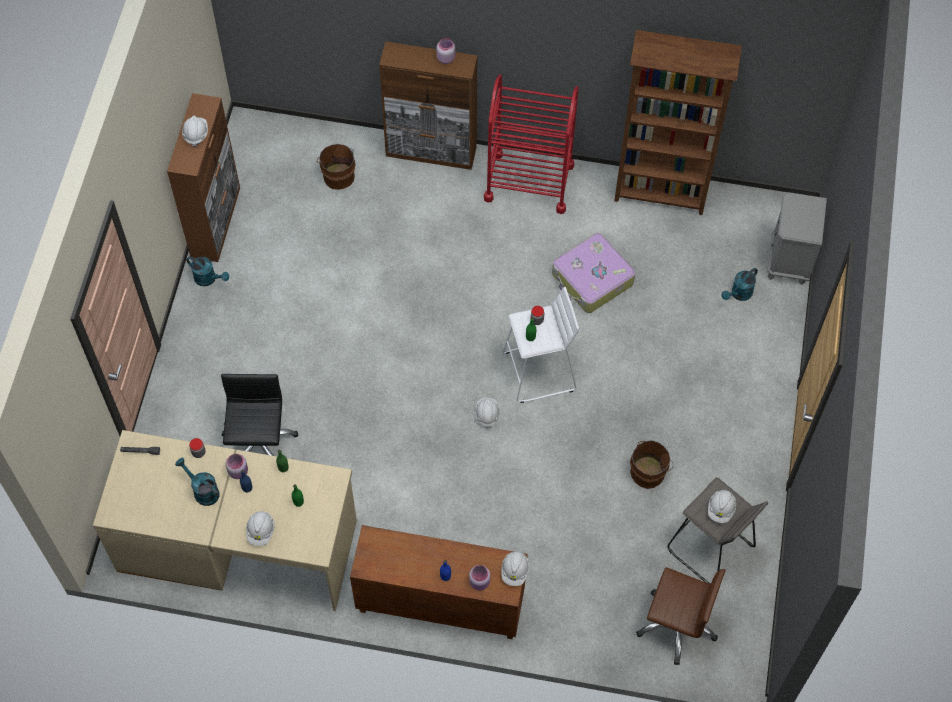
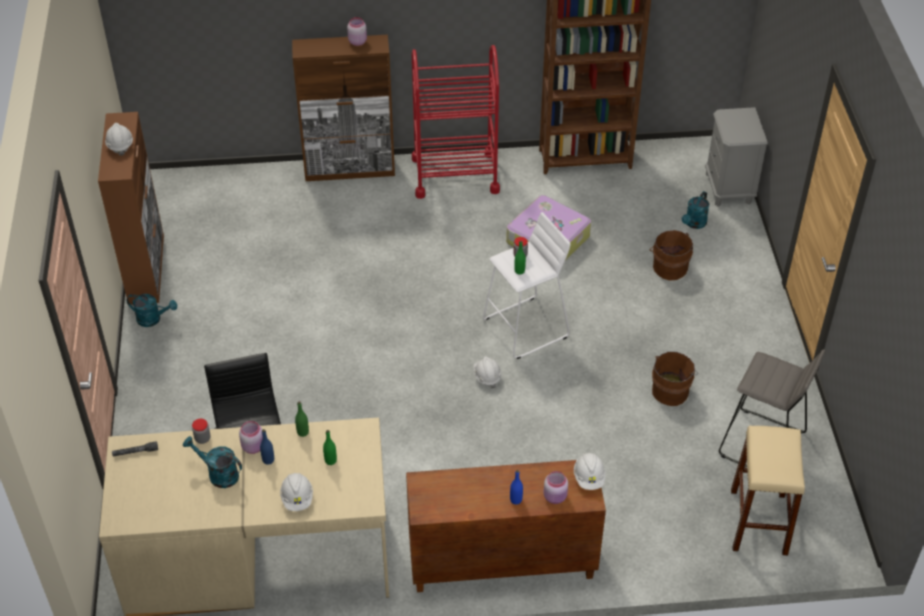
camera: 15 degrees left, 15 degrees down
brown bucket [317,144,355,190] -> brown bucket moved to [650,230,693,281]
brown office chair [636,567,726,665] -> beige stool [731,426,805,556]
white hard hat [708,490,736,523] -> none

